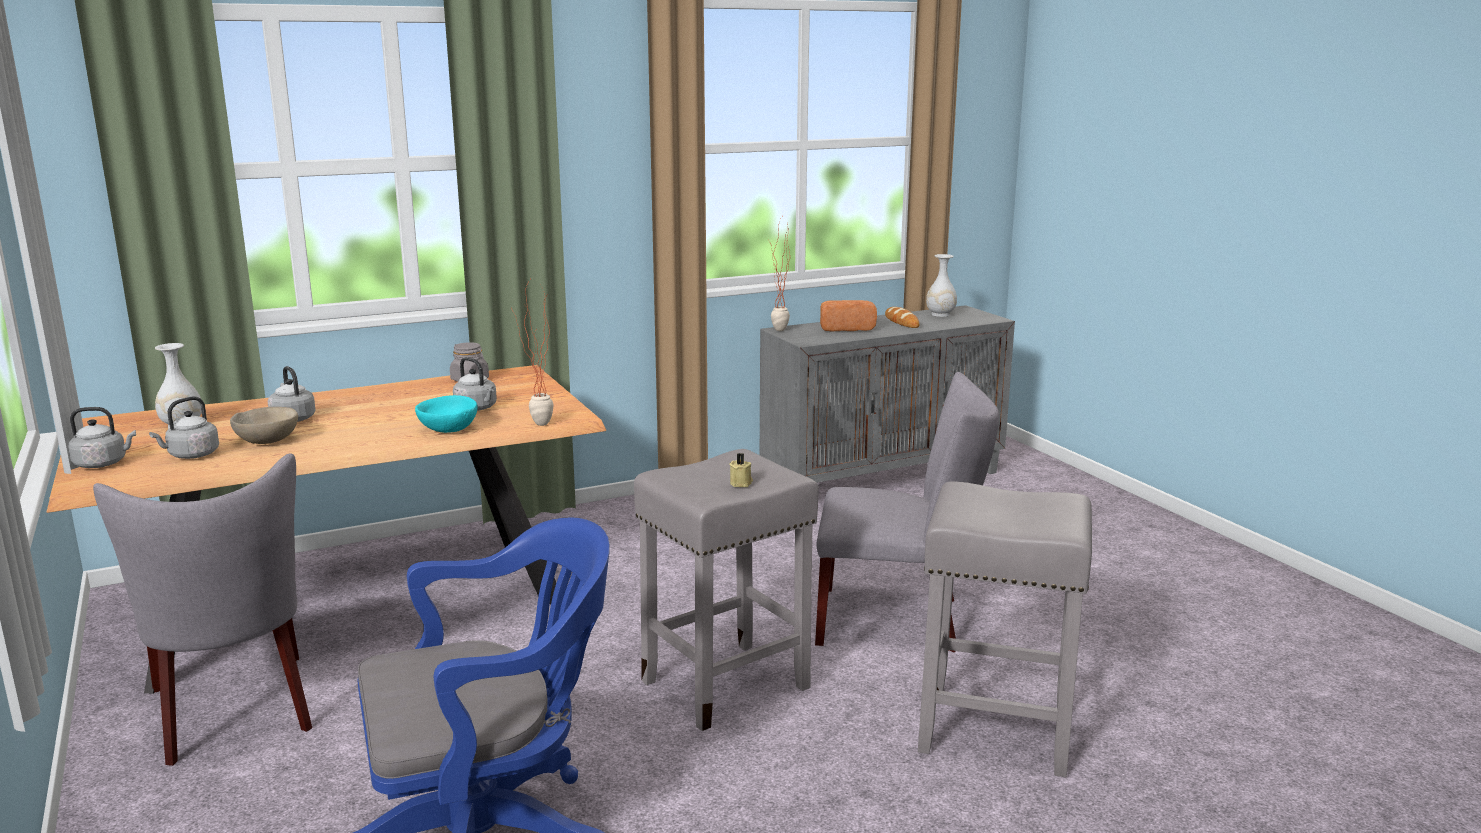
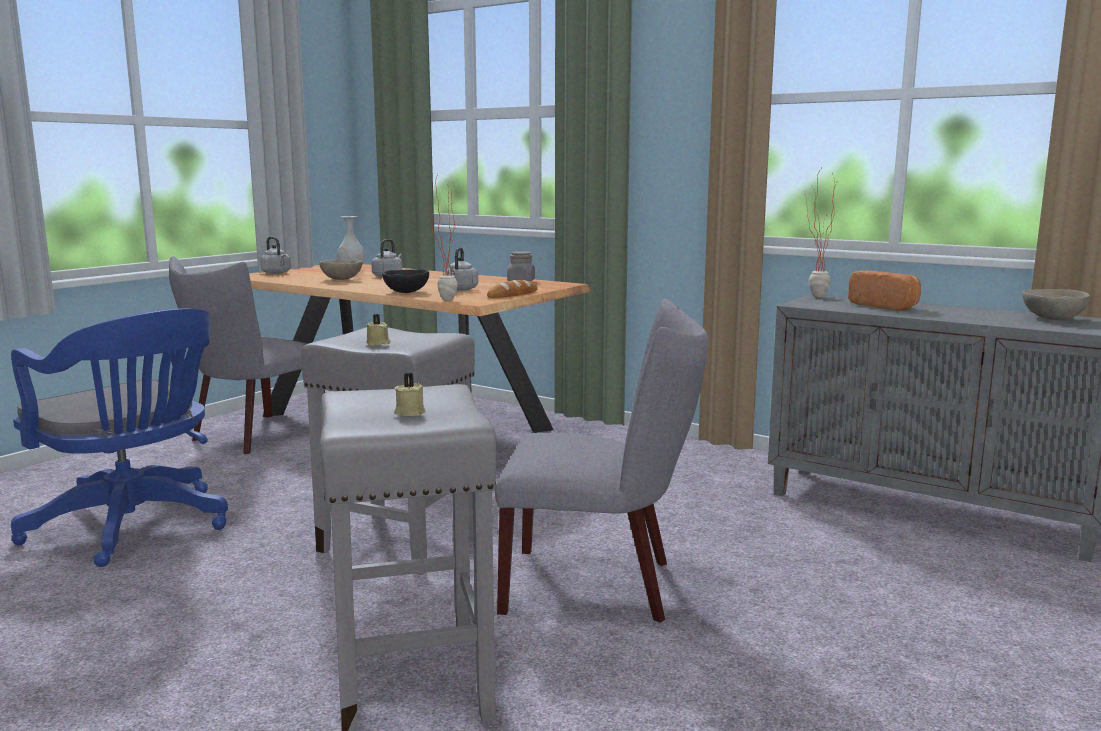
camera: 60 degrees right, 5 degrees down
grey kettle [149,396,219,459] -> none
turquoise bowl [415,395,478,433] -> black bowl [382,269,429,293]
grey chair [815,372,999,652] -> grey chair turned 60 degrees counterclockwise [495,299,708,623]
bread [885,307,919,328] -> bread moved to [487,280,538,298]
white vase [926,254,957,317] -> beige bowl [1022,289,1091,320]
none -> beige candle [394,373,426,416]

